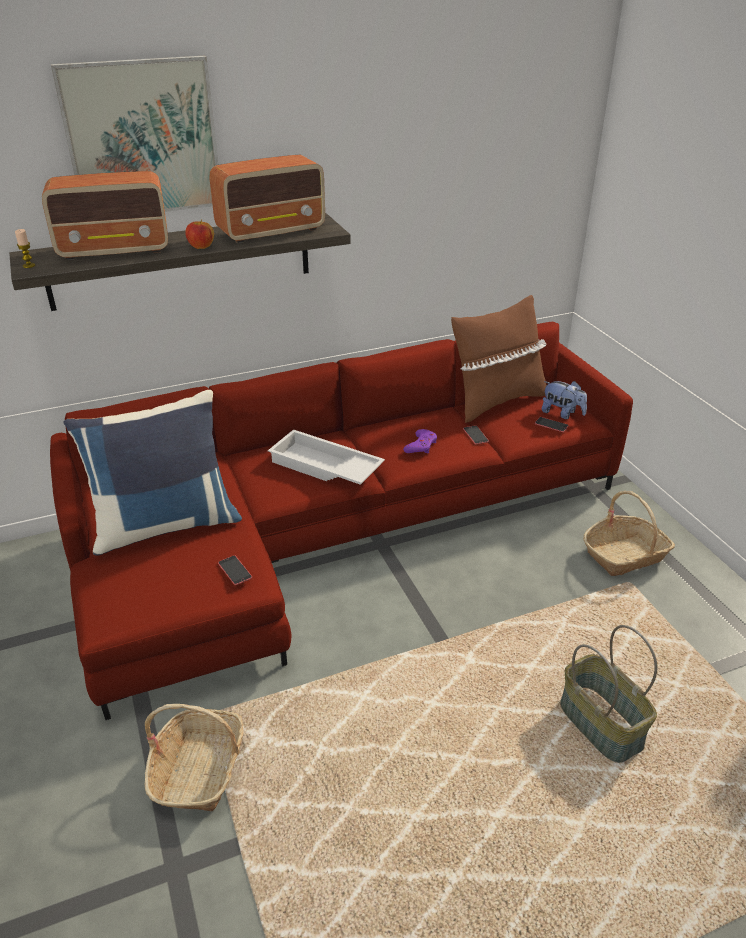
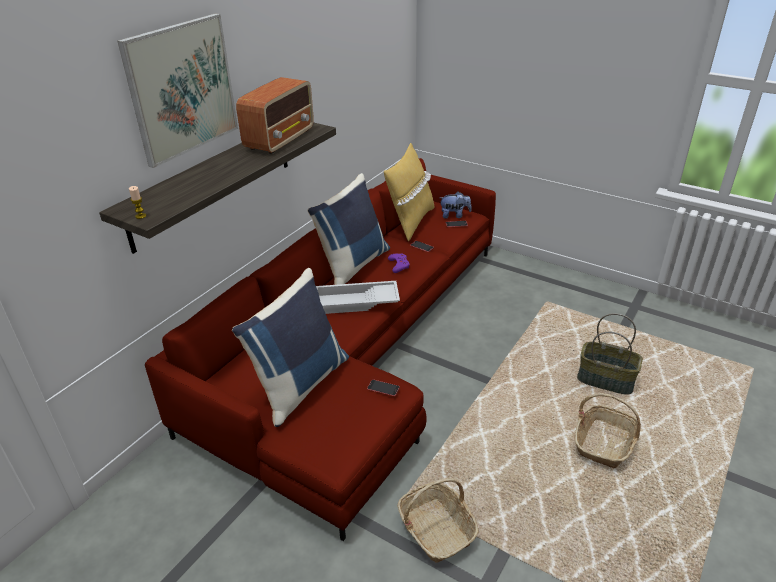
camera: 35 degrees left, 0 degrees up
radio [42,171,168,260] -> none
apple [185,219,214,249] -> none
brown pillow [451,295,547,423] -> yellow pillow [384,143,435,241]
basket [583,491,675,576] -> basket moved to [575,393,641,469]
none -> blue pillow [308,173,390,285]

